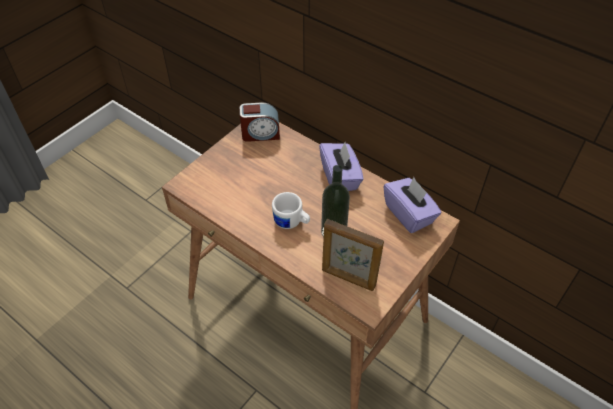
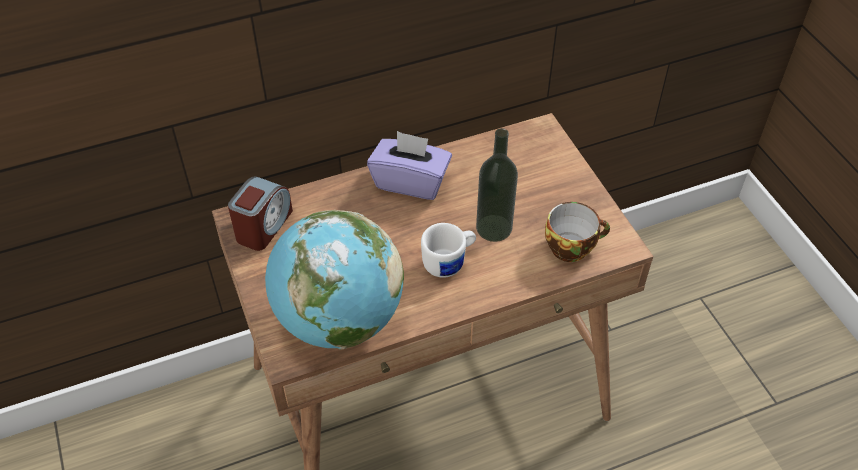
camera: 60 degrees left, 0 degrees up
picture frame [322,219,384,291] -> cup [545,202,610,262]
purple tissue box [384,177,442,233] -> none
none -> globe [265,210,404,349]

